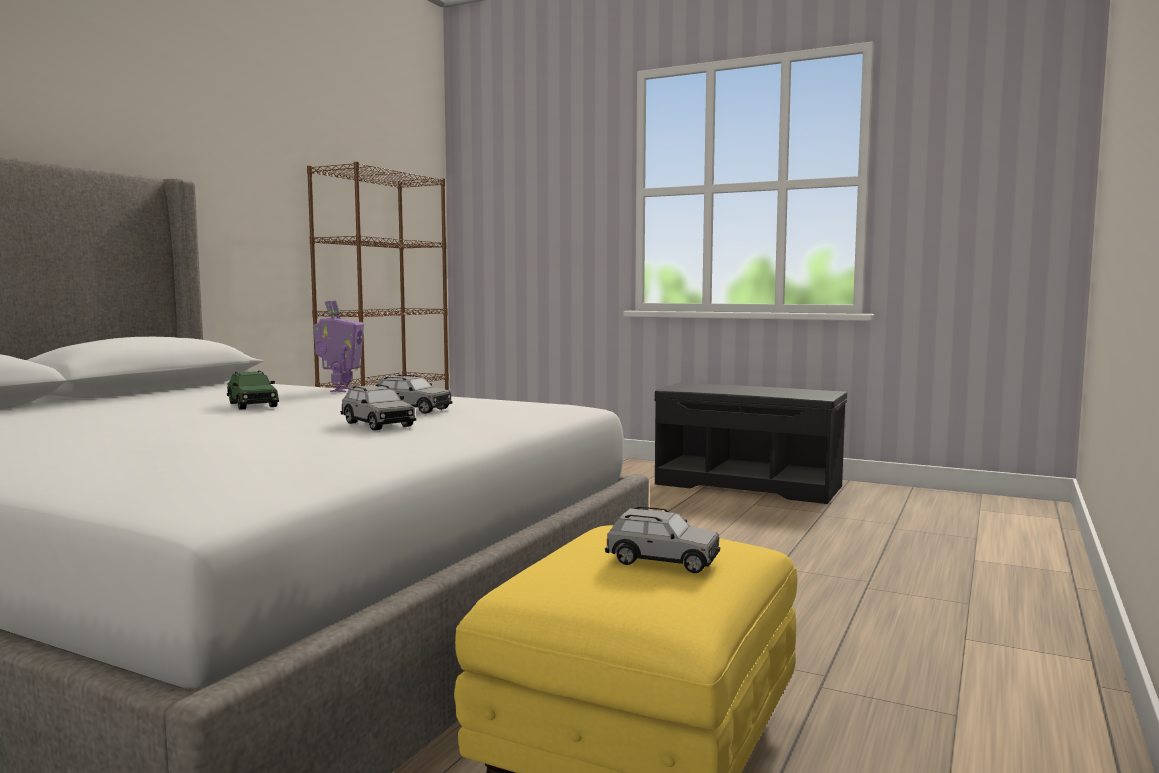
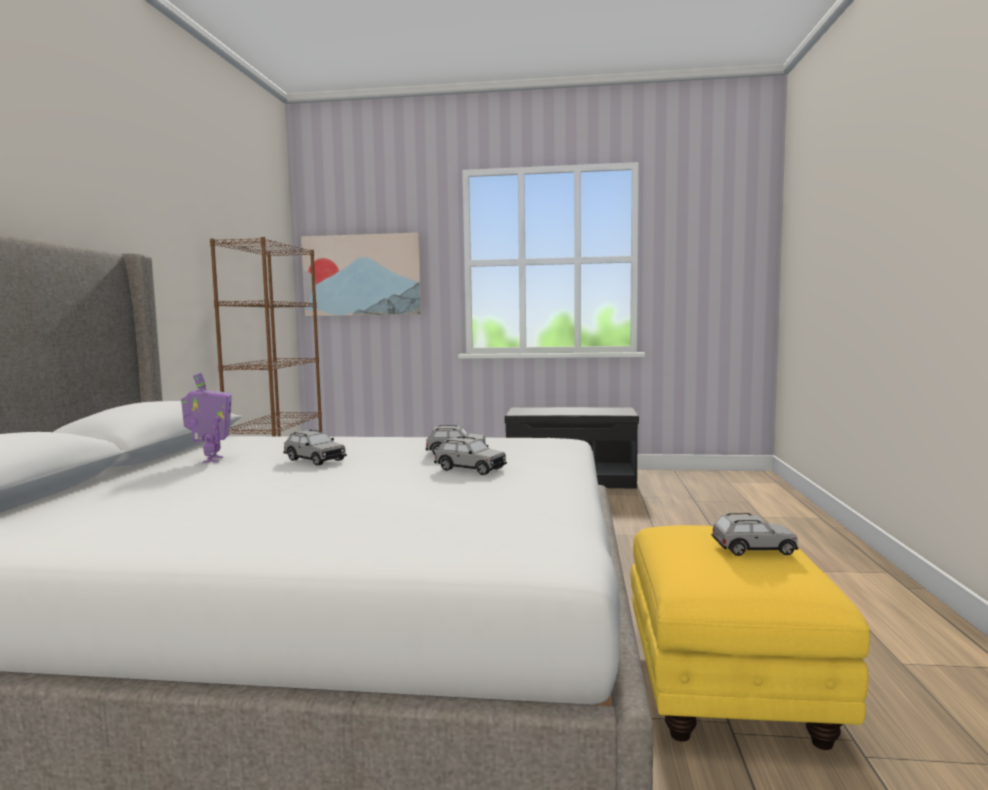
camera: 20 degrees left, 0 degrees up
green toy car [227,371,279,410] -> grey toy car [283,430,347,466]
toy robot [314,300,364,392] -> toy robot moved to [181,373,232,463]
none -> picture [301,233,422,316]

